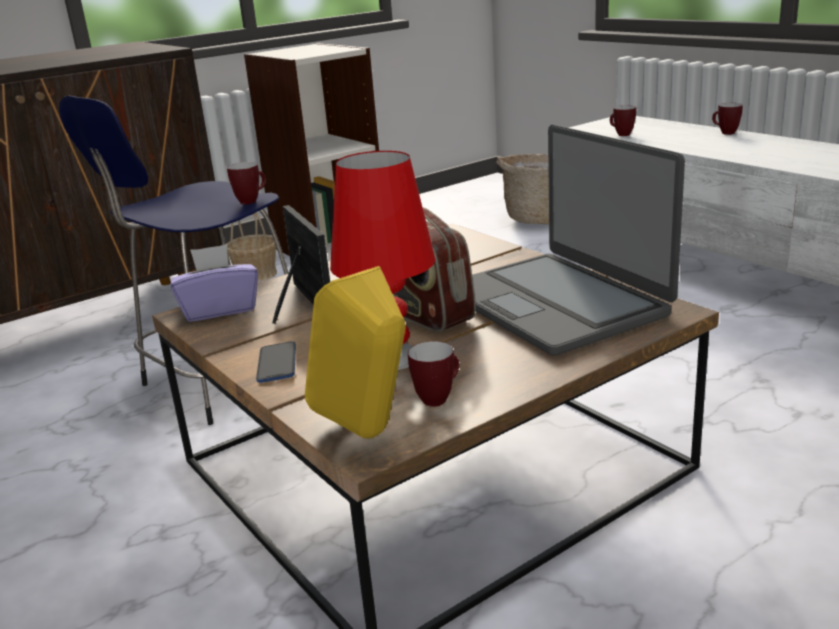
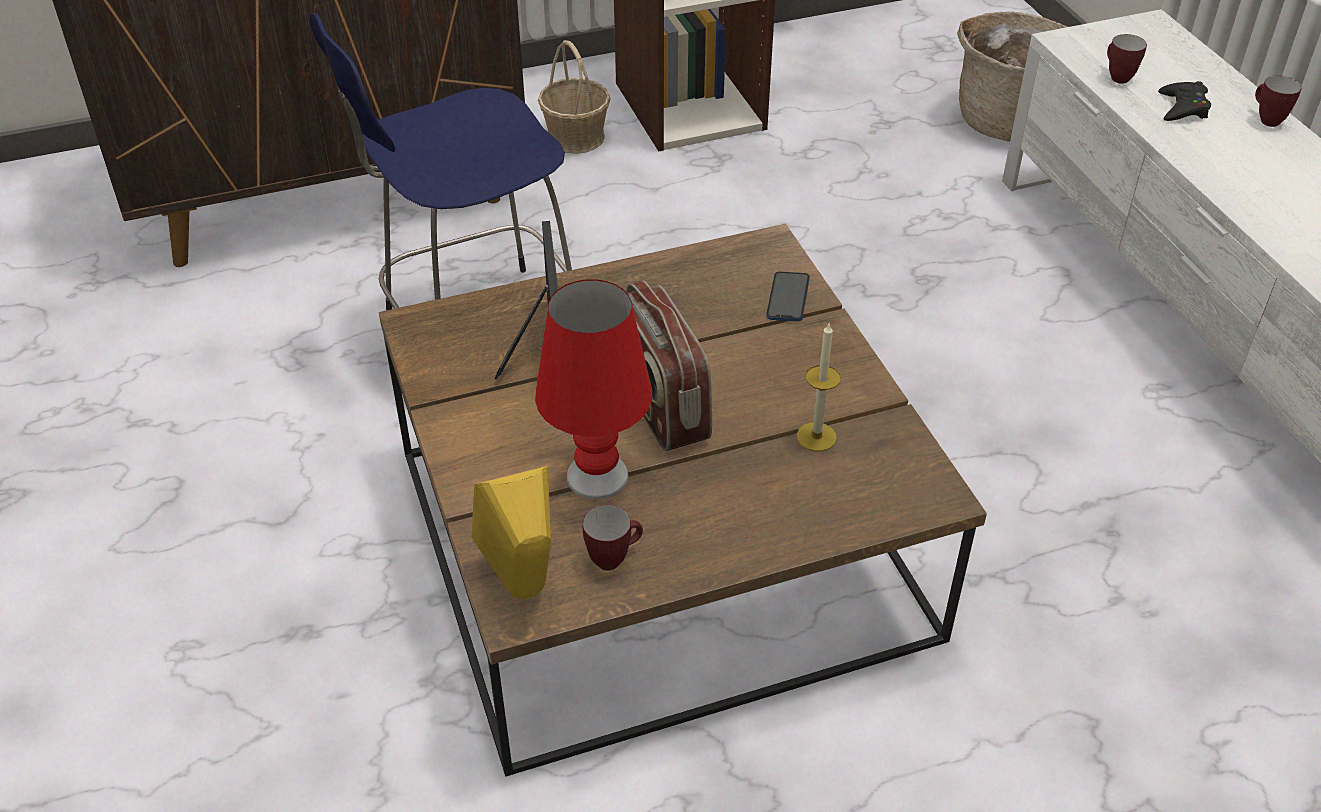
camera: 15 degrees right, 20 degrees up
purple tissue box [171,244,258,322] -> none
mug [227,162,266,205] -> none
phone [256,341,296,383] -> phone moved to [766,272,810,322]
laptop [472,125,685,356] -> candle [797,324,841,451]
none -> black game controller [1158,81,1211,121]

